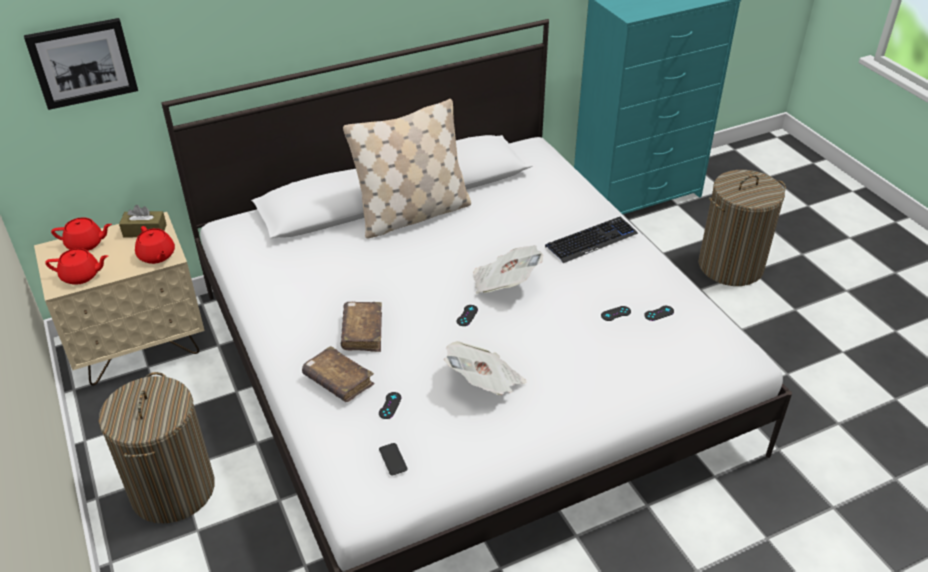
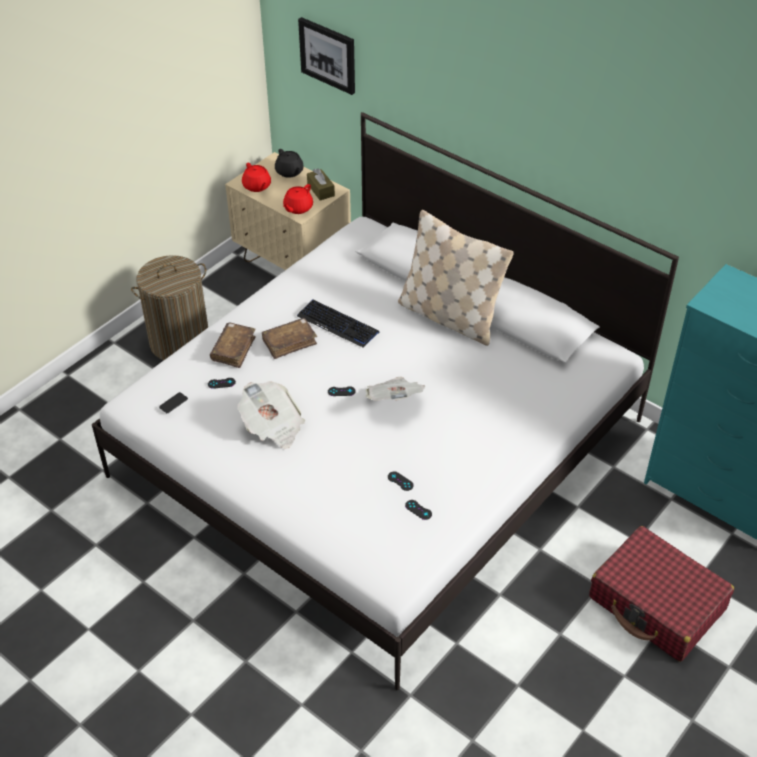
camera: 65 degrees right, 5 degrees up
red teapot [51,217,112,251] -> black teapot [275,149,304,178]
keyboard [545,217,638,263] -> keyboard moved to [297,299,379,348]
laundry basket [698,170,786,286] -> red suitcase [589,526,734,662]

